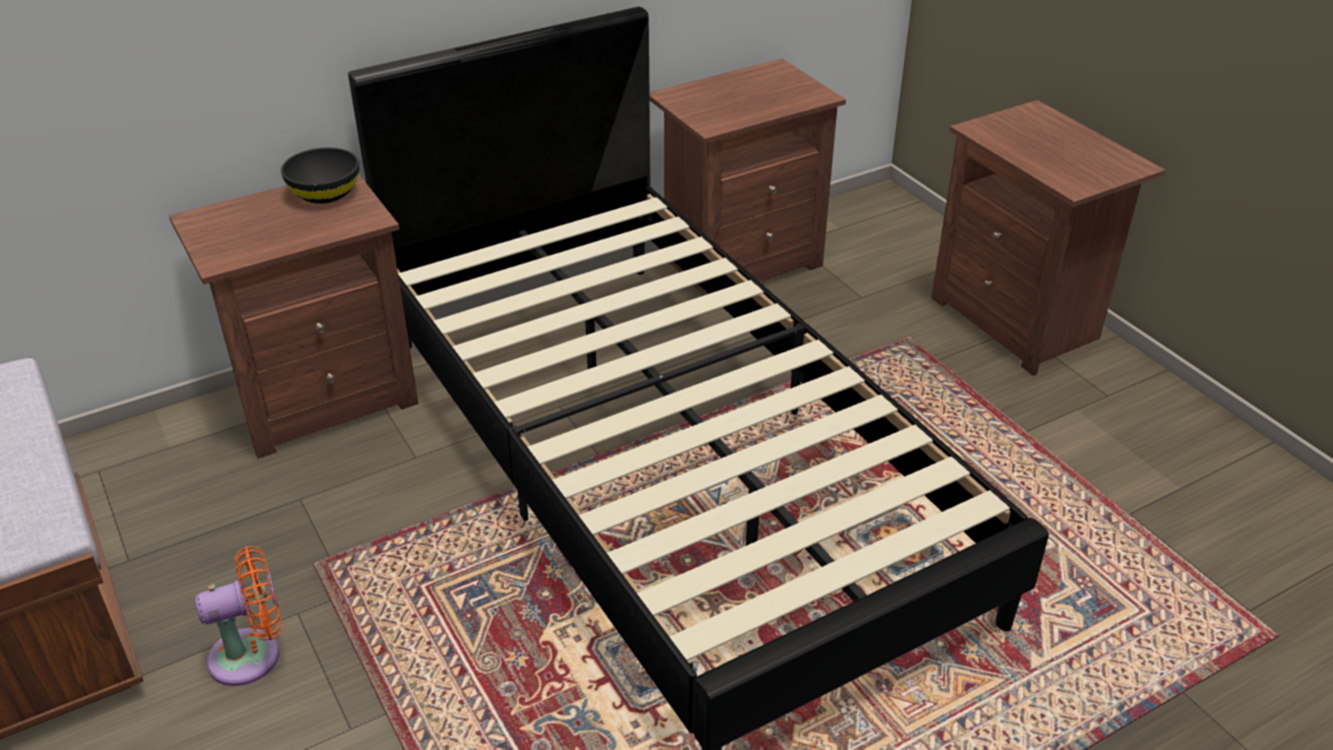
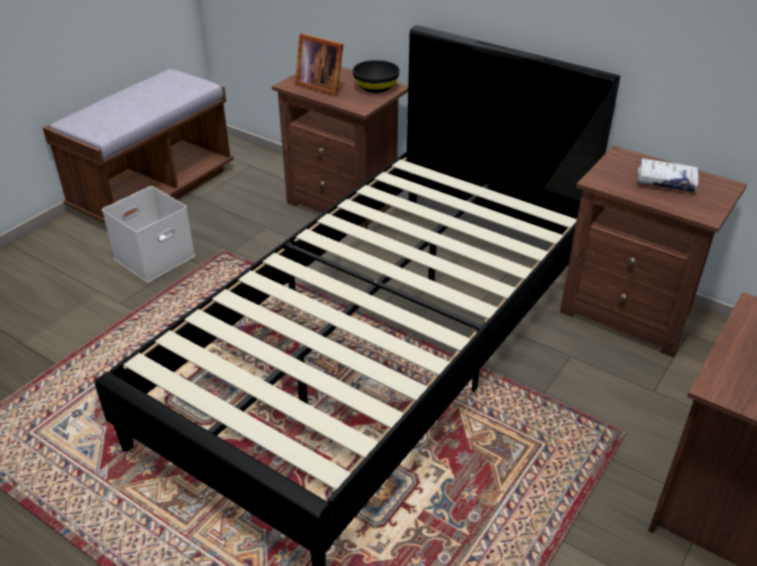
camera: 65 degrees right, 0 degrees up
orange fan [195,546,282,686] -> white storage box [102,186,195,282]
none -> picture frame [295,33,344,96]
none -> white book [637,158,699,192]

